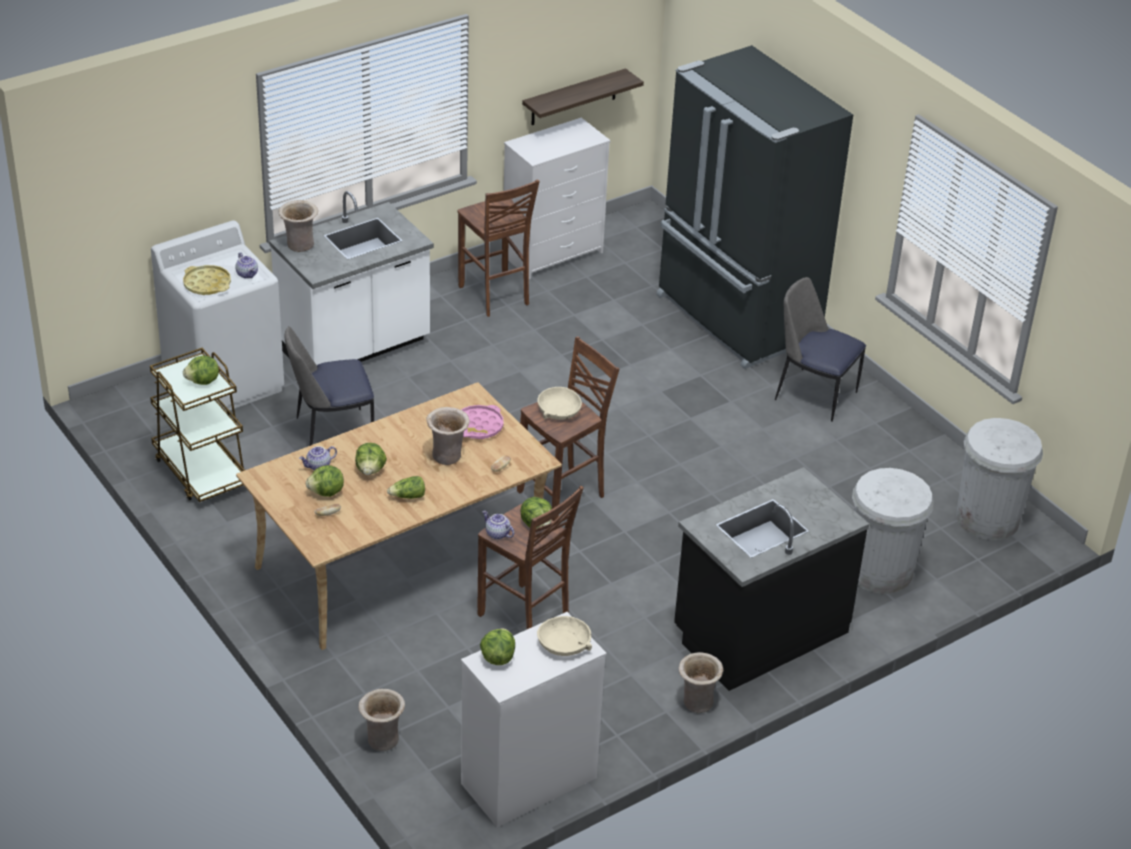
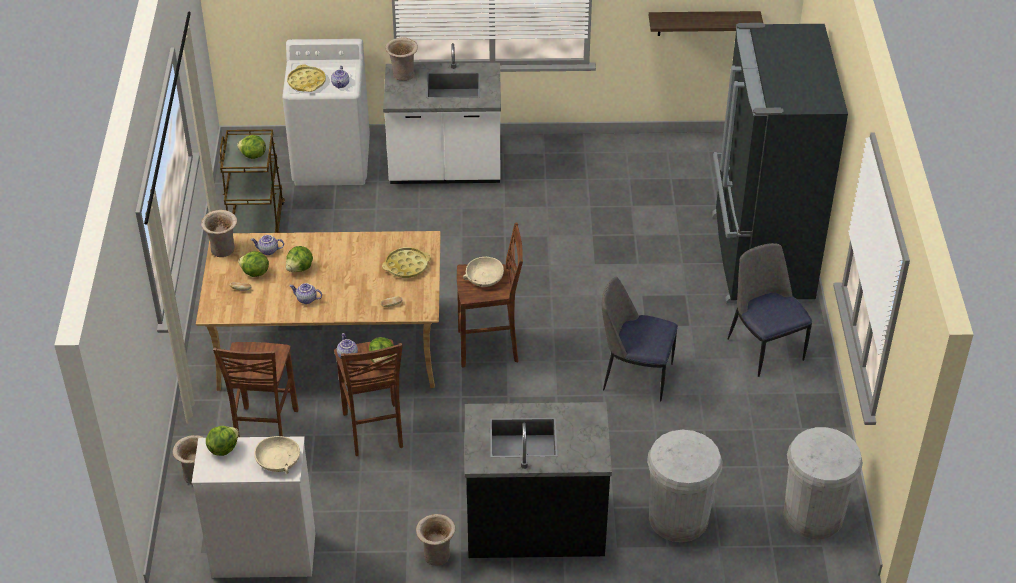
camera: 35 degrees right, 5 degrees up
chair [285,326,374,446] -> chair moved to [602,277,678,402]
lettuce [387,476,425,499] -> teapot [289,283,322,304]
beige vase [426,407,470,465] -> beige vase moved to [201,210,237,257]
brown stool [457,179,540,317] -> brown stool moved to [213,342,299,437]
pink tray [461,405,504,439] -> yellow tray [382,247,431,278]
white dresser [504,118,610,279] -> none

